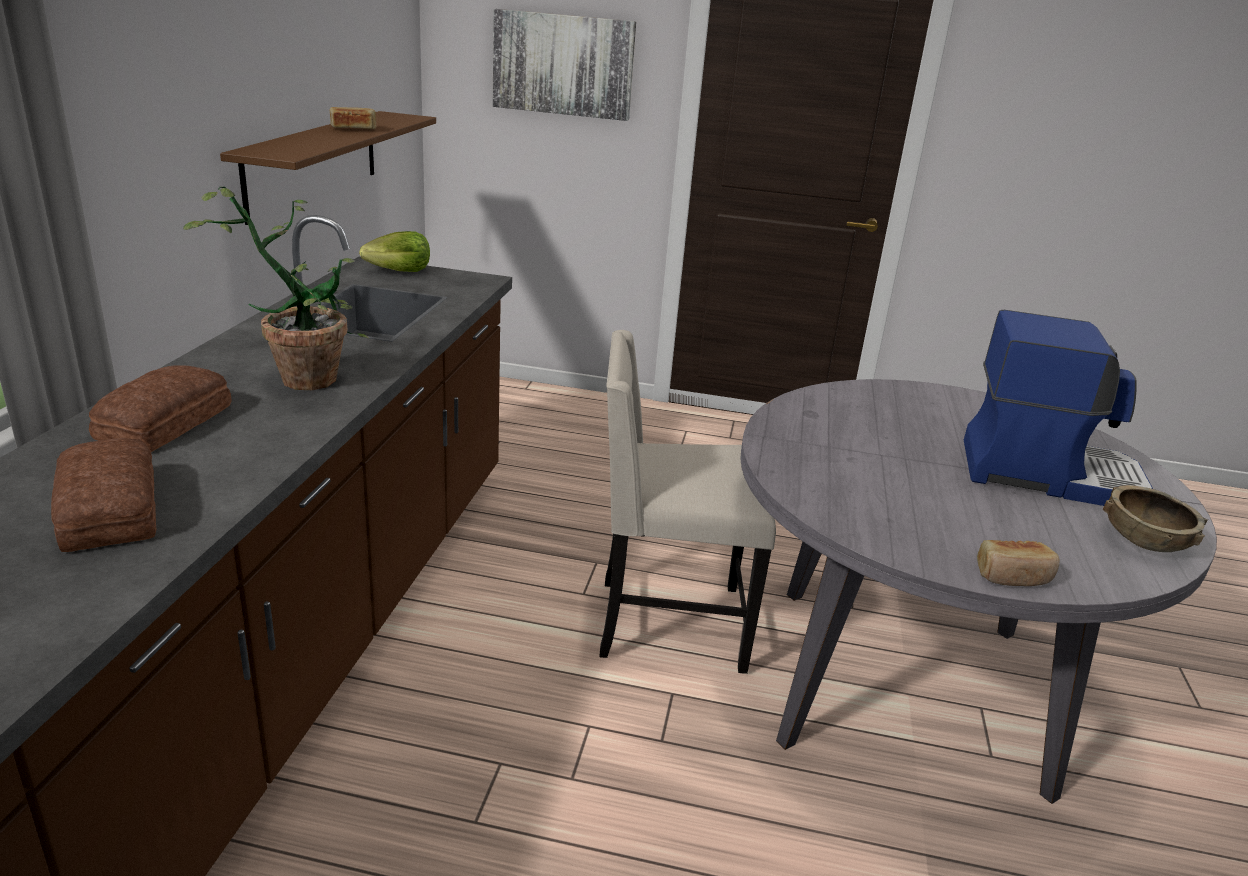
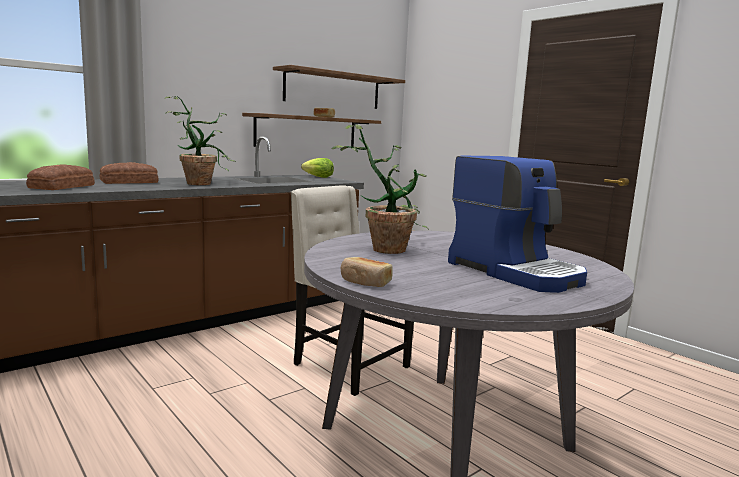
camera: 40 degrees right, 15 degrees down
picture [493,9,636,121] -> none
brown bowl [1102,485,1208,552] -> none
none -> brown shelf [273,65,405,109]
none -> potted plant [332,124,428,254]

